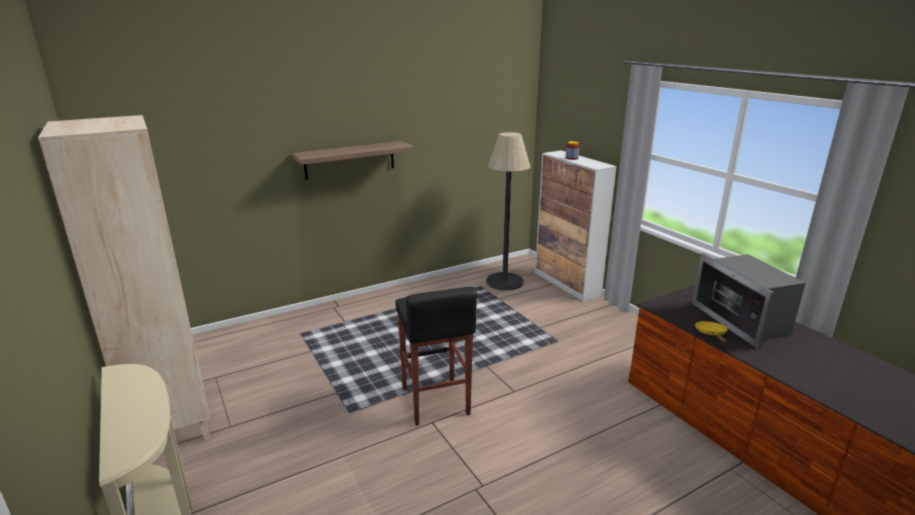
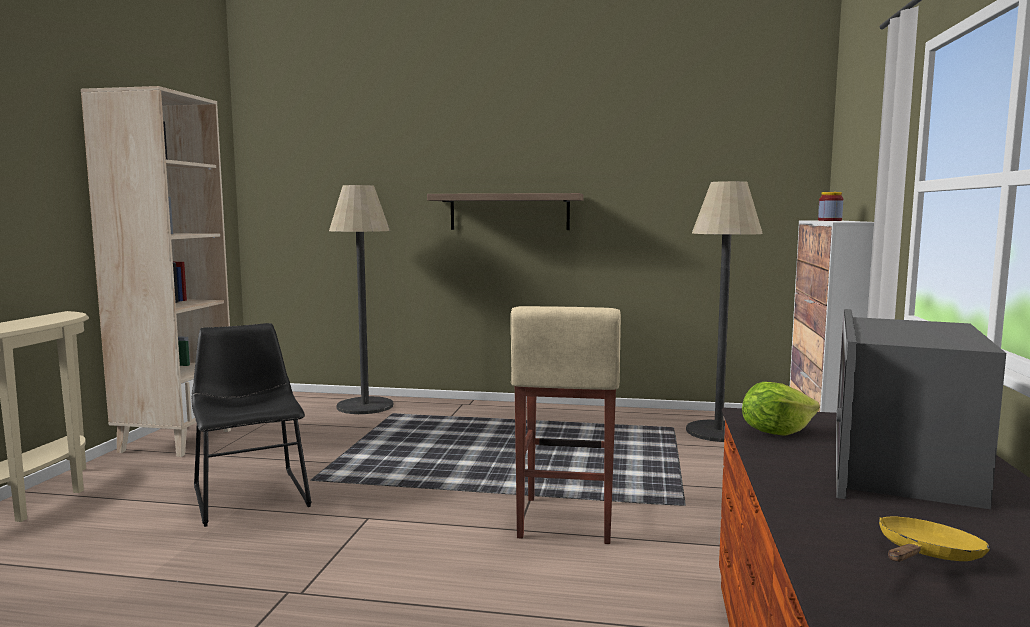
camera: 40 degrees right, 15 degrees down
black stool [396,287,477,426] -> none
yellow frying pan [695,321,728,343] -> yellow frying pan moved to [879,517,990,562]
none -> black chair [192,323,311,527]
none -> floor lamp [329,185,393,414]
none -> beige stool [511,306,621,544]
none -> lettuce [742,382,820,436]

